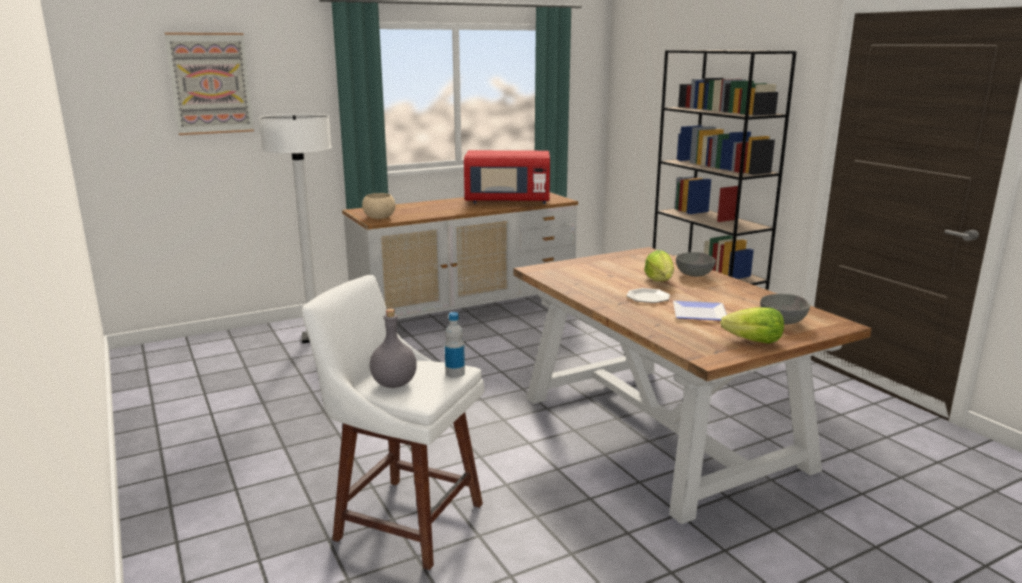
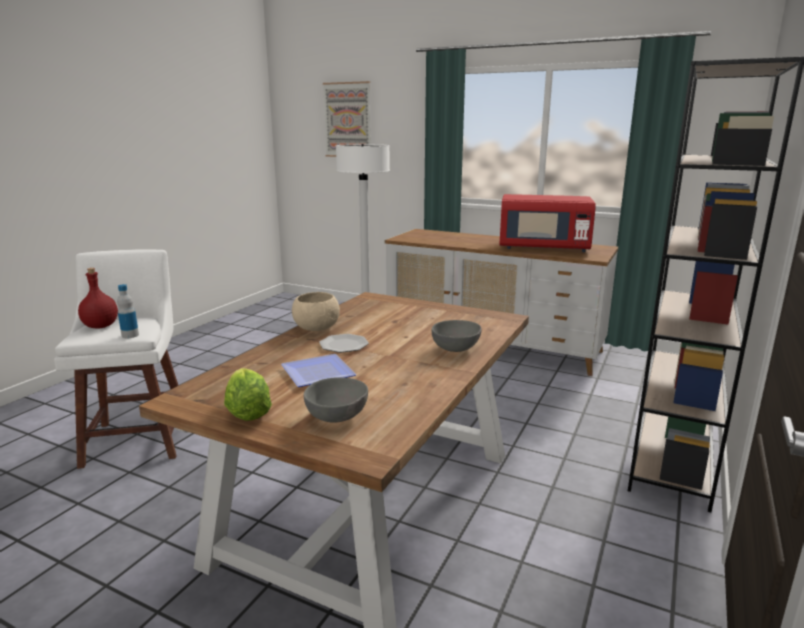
camera: 55 degrees right, 0 degrees up
beige bowl [362,193,395,219] -> beige bowl moved to [292,292,340,331]
grey bottle [370,309,417,388] -> red bottle [78,268,118,328]
red microwave [464,150,550,204] -> red microwave turned 45 degrees counterclockwise [500,194,596,252]
lettuce [644,250,674,281] -> none

